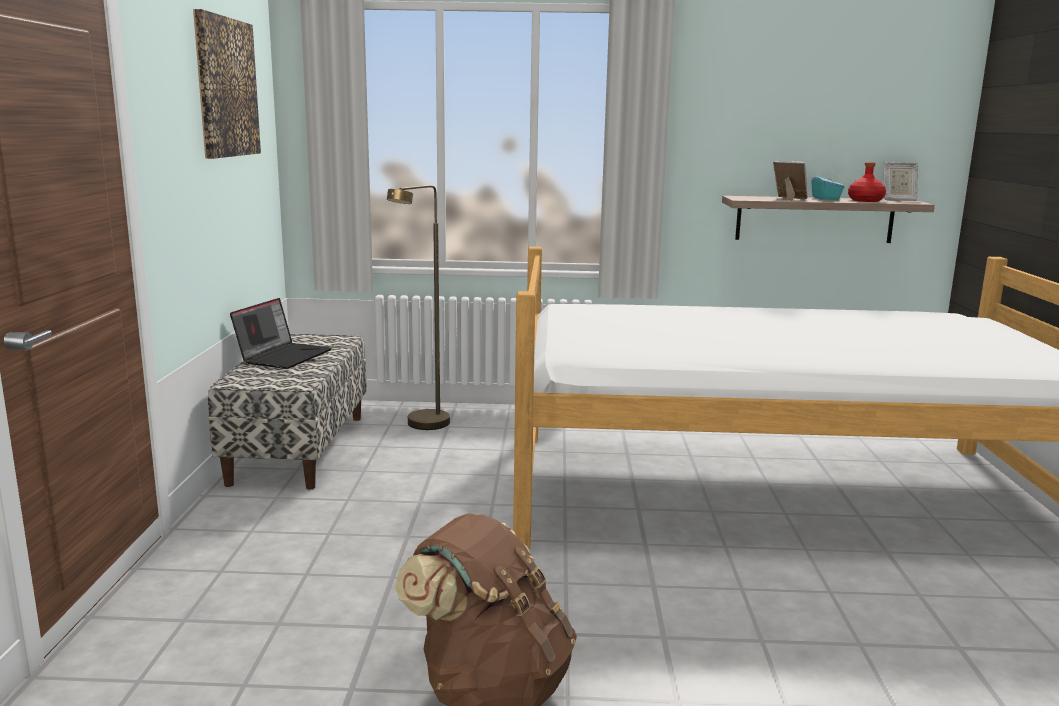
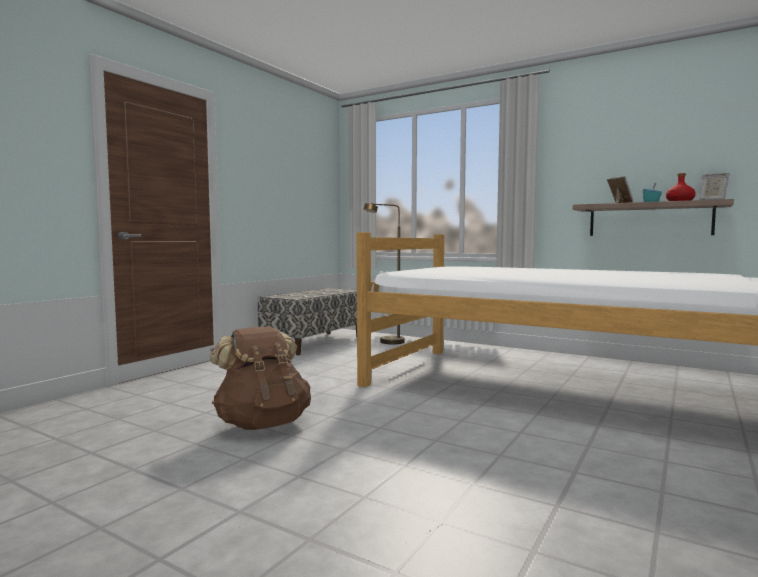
camera: 30 degrees right, 10 degrees down
picture [193,9,261,159] -> none
laptop [230,298,332,369] -> none

